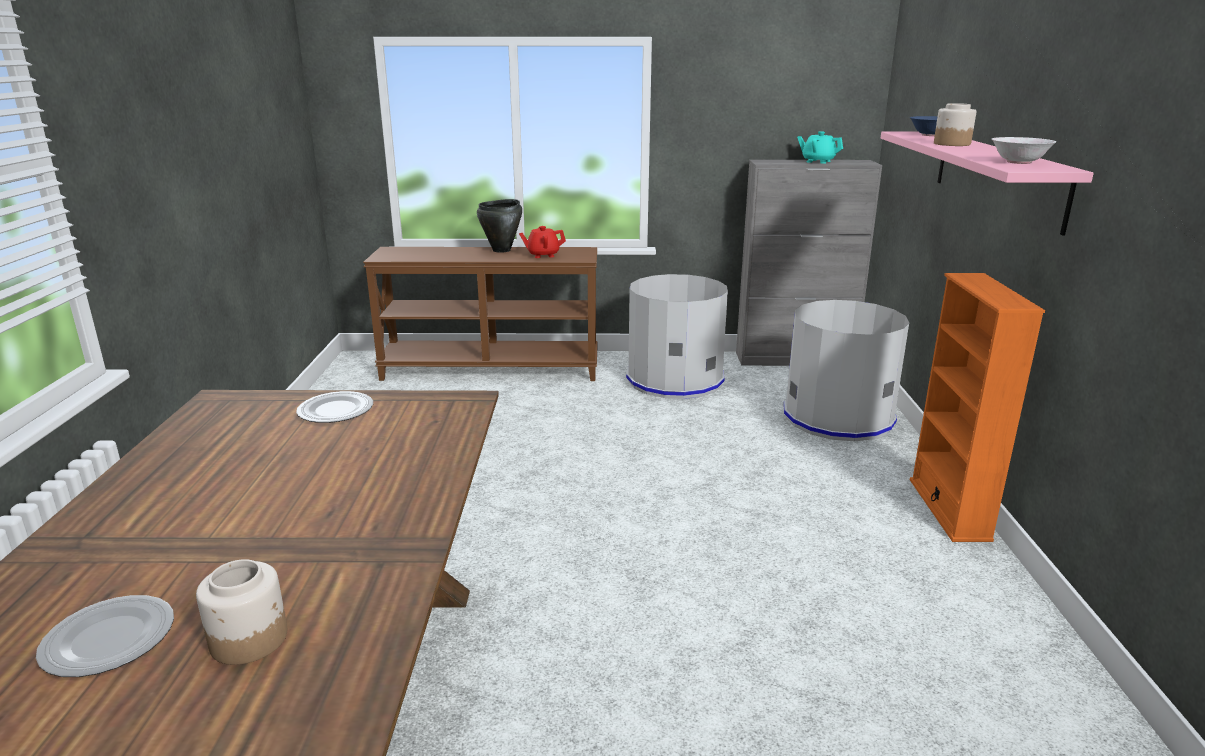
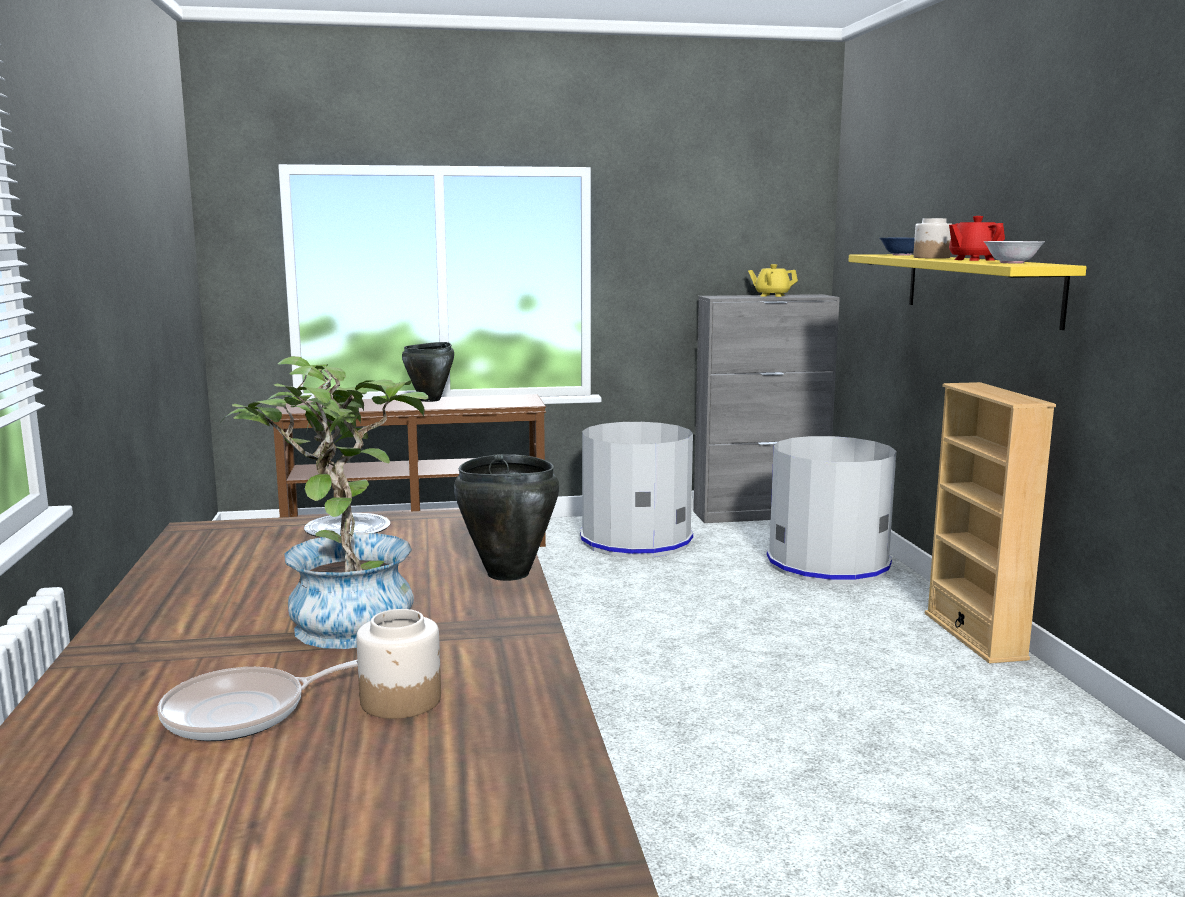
camera: 10 degrees left, 10 degrees down
plate [36,595,174,677] -> frying pan [157,660,358,741]
red teapot [519,226,566,258] -> red teapot moved to [949,216,1005,261]
turquoise teapot [797,131,843,164] -> yellow teapot [748,264,798,297]
pink shelf [881,131,1094,236] -> yellow shelf [848,254,1087,330]
orange bookcase [910,273,1045,542] -> beige bookcase [925,382,1056,663]
none -> potted plant [220,356,428,649]
none -> black cooking pot [454,454,559,581]

